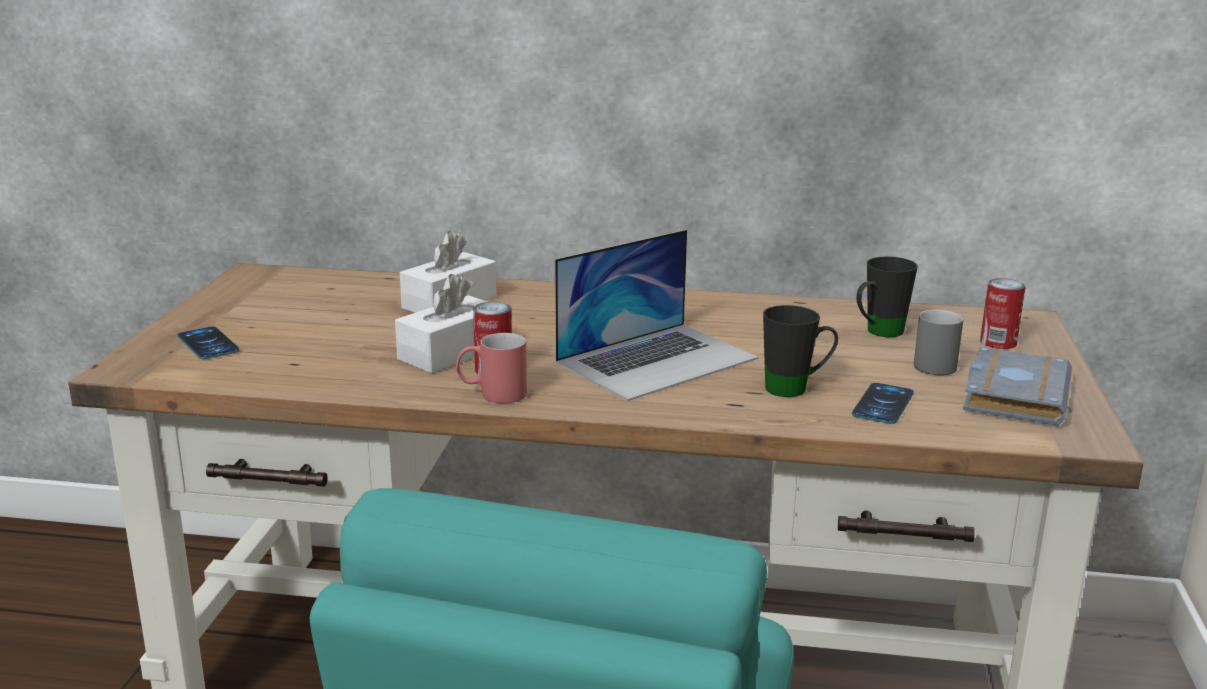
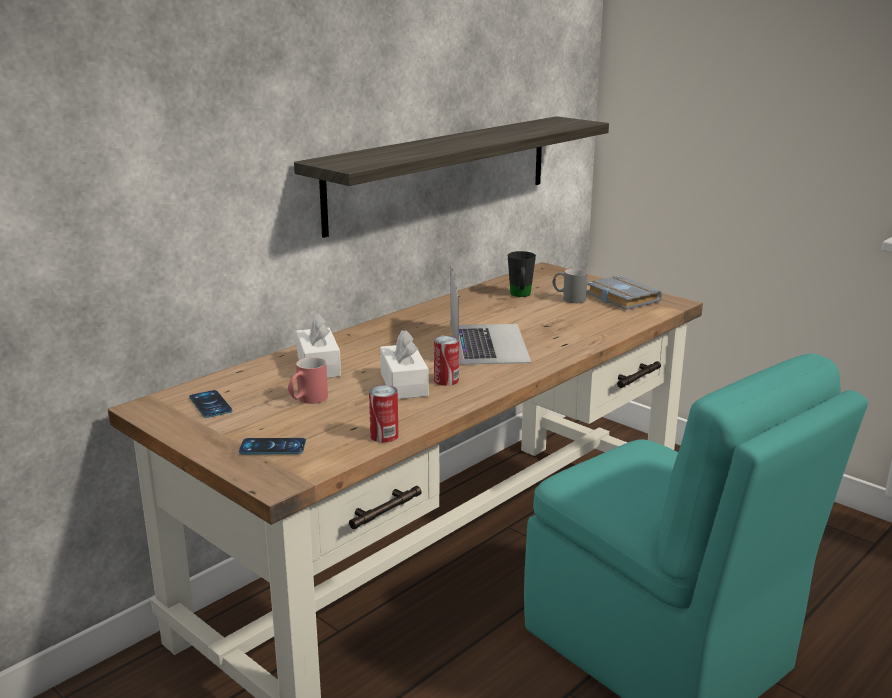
camera: 55 degrees left, 0 degrees up
red mug [456,333,527,403] -> red mug moved to [288,357,328,404]
black mug [763,305,838,397] -> none
phone [852,383,914,424] -> phone moved to [189,390,233,418]
can [980,278,1026,349] -> can moved to [369,385,398,443]
none -> shelf [294,116,609,238]

